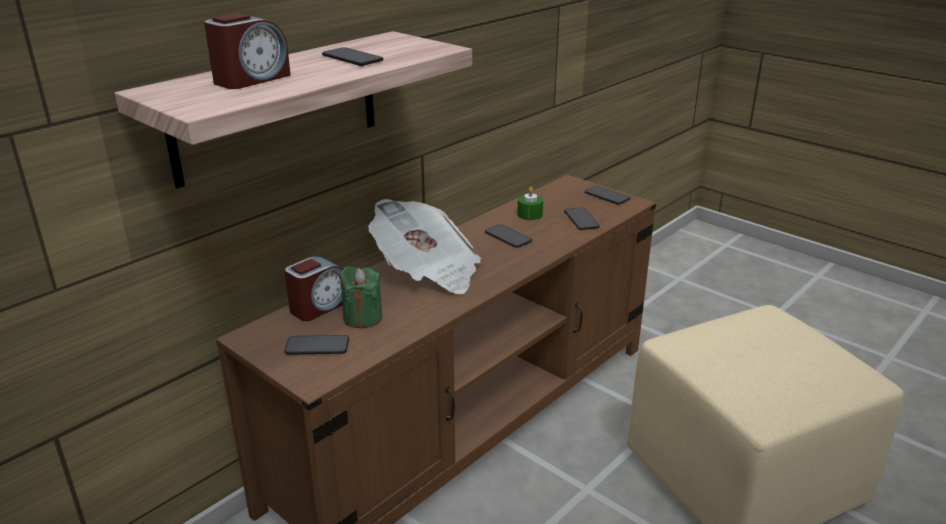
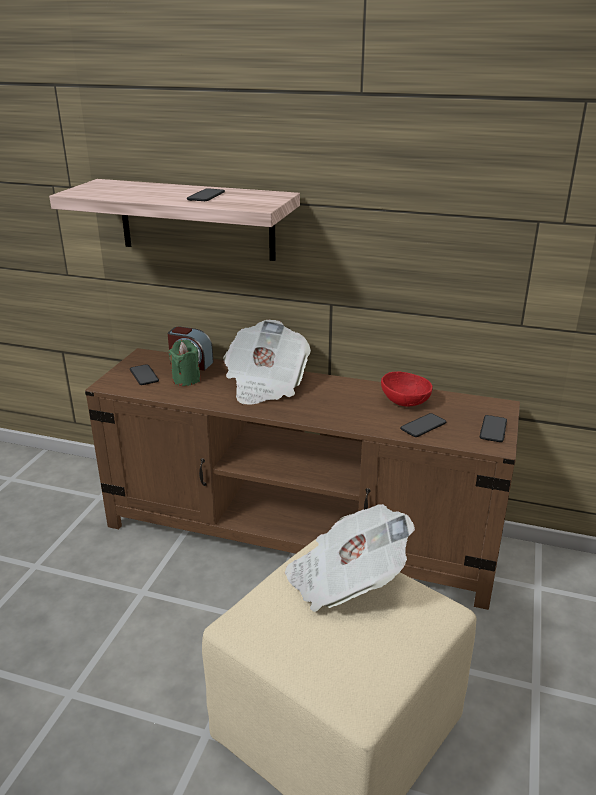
camera: 65 degrees right, 0 degrees up
alarm clock [204,13,291,89] -> none
phone [485,224,532,248] -> none
green candle [517,187,543,220] -> red bowl [381,371,433,407]
none -> newspaper [285,504,415,612]

